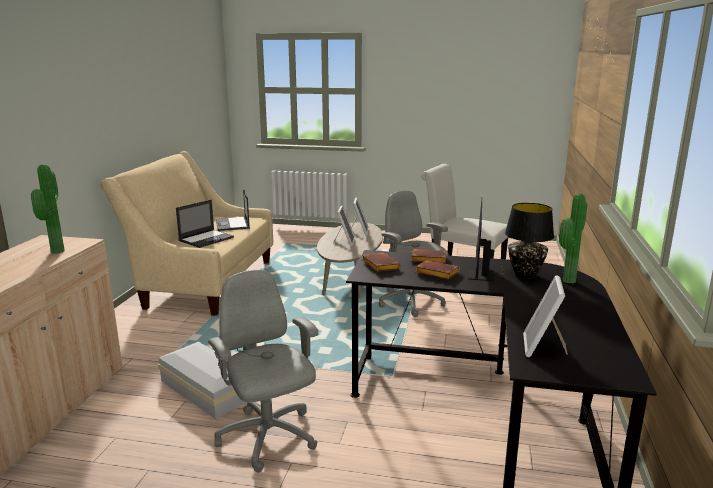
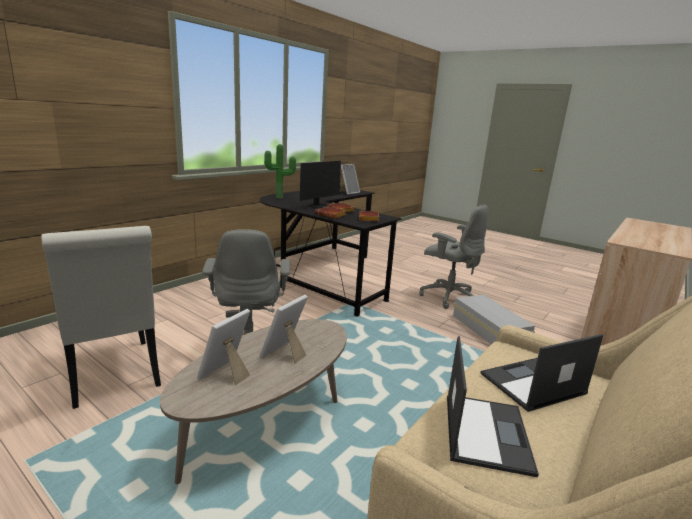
camera: 155 degrees left, 0 degrees up
potted plant [31,164,65,254] -> none
grey office chair [208,270,318,472] -> grey office chair turned 45 degrees counterclockwise [419,205,489,309]
black table lamp [505,203,554,279] -> none

